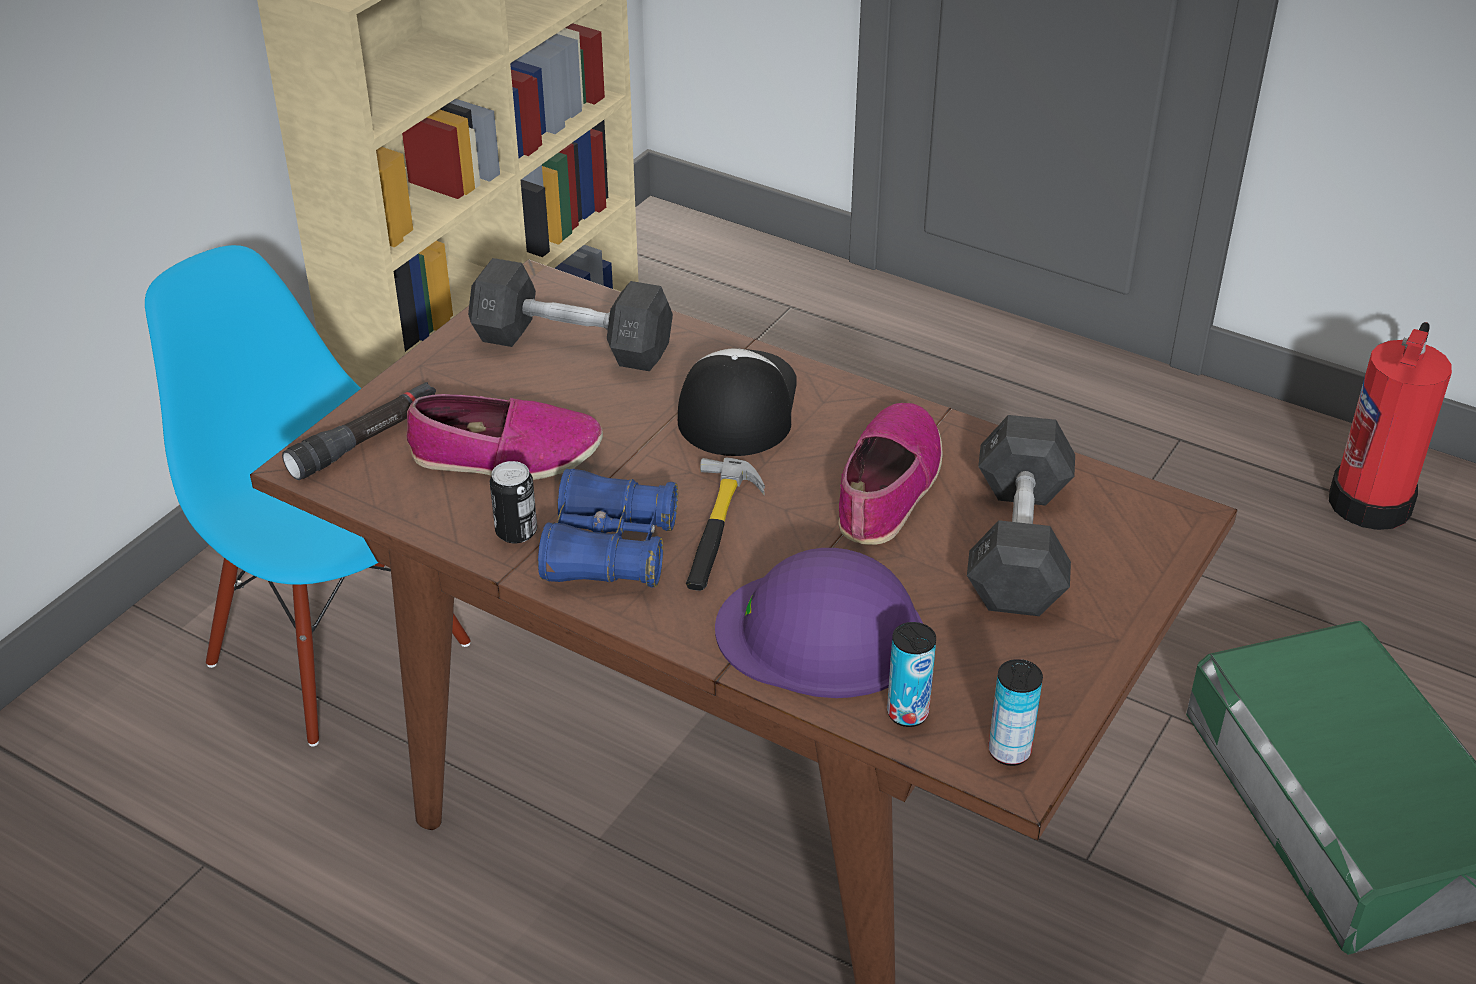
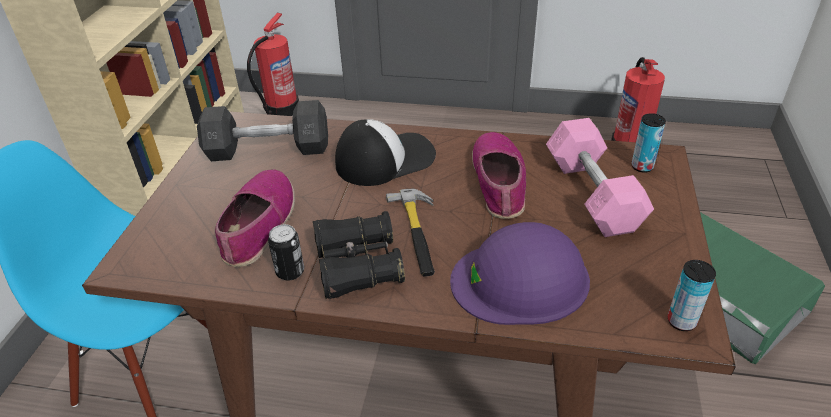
camera: 20 degrees left, 0 degrees up
black flashlight [282,382,436,480] -> none
shoe [406,394,603,480] -> shoe turned 60 degrees counterclockwise [215,169,295,267]
blue binoculars [538,469,678,588] -> black binoculars [313,211,405,299]
cap [678,348,797,456] -> cap turned 75 degrees clockwise [335,119,436,186]
can [887,622,936,727] -> can moved to [631,113,666,173]
grey dumbbell [967,415,1075,616] -> pink dumbbell [546,118,654,237]
none -> fire extinguisher [247,12,299,116]

